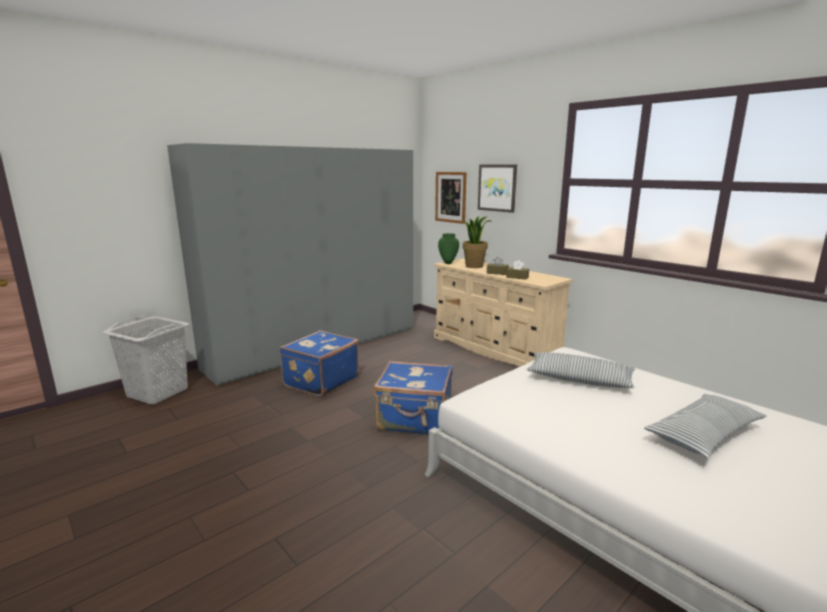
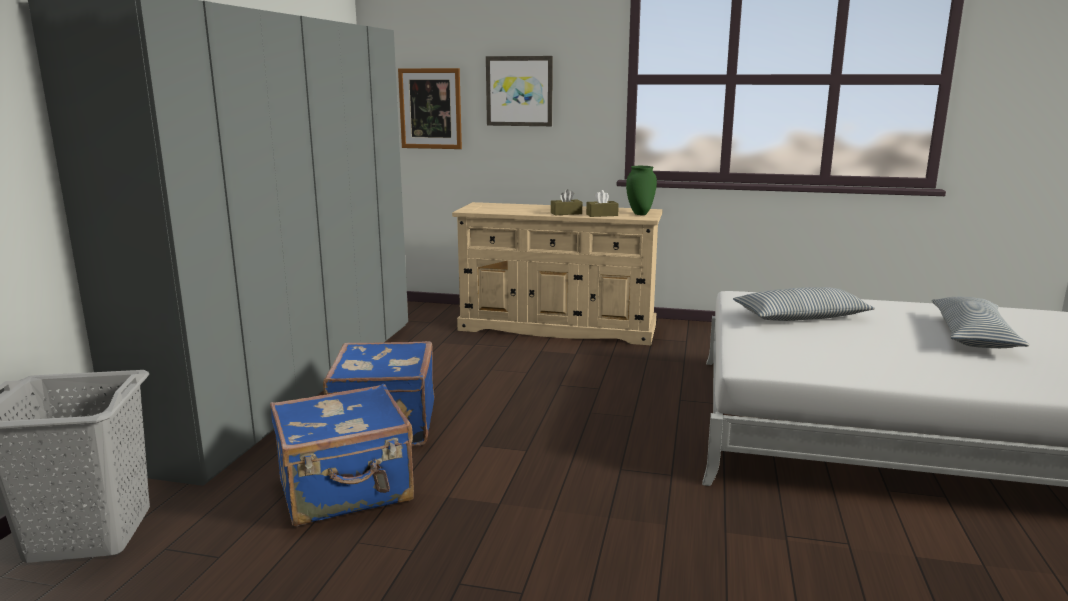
camera: 35 degrees left, 0 degrees up
blue suitcase [374,361,453,435] -> blue suitcase moved to [270,383,414,526]
green vase [438,233,459,264] -> green vase moved to [626,166,657,215]
potted plant [461,216,493,268] -> none

